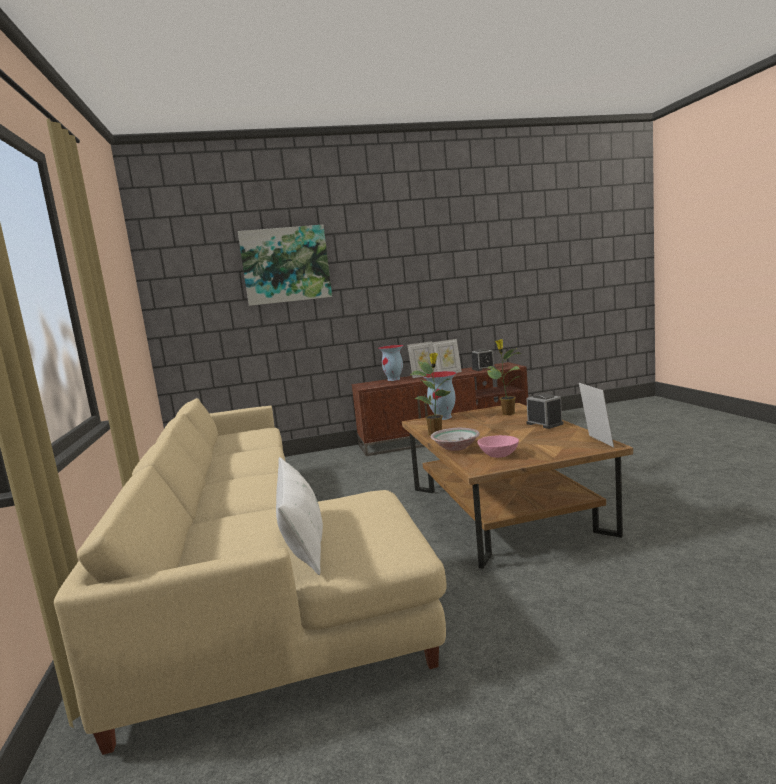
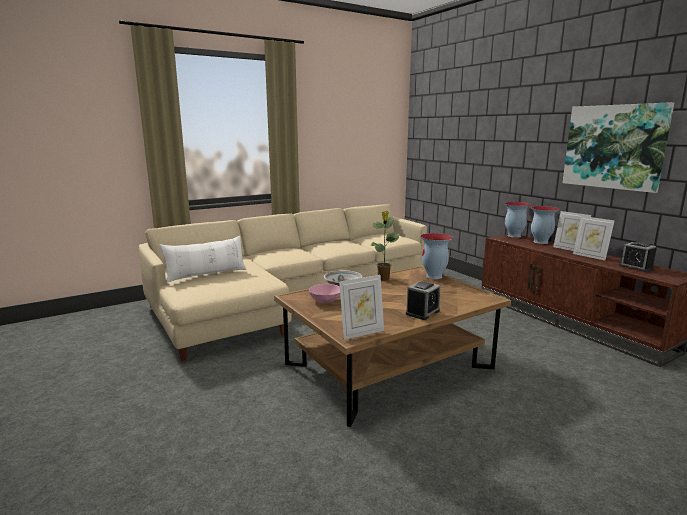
camera: 70 degrees right, 5 degrees up
picture [238,225,332,306] -> picture moved to [562,102,674,193]
potted plant [487,339,522,415] -> none
none -> vase [504,202,531,238]

